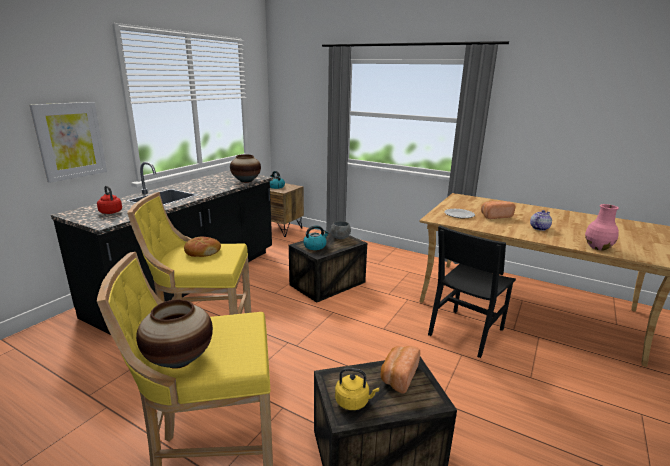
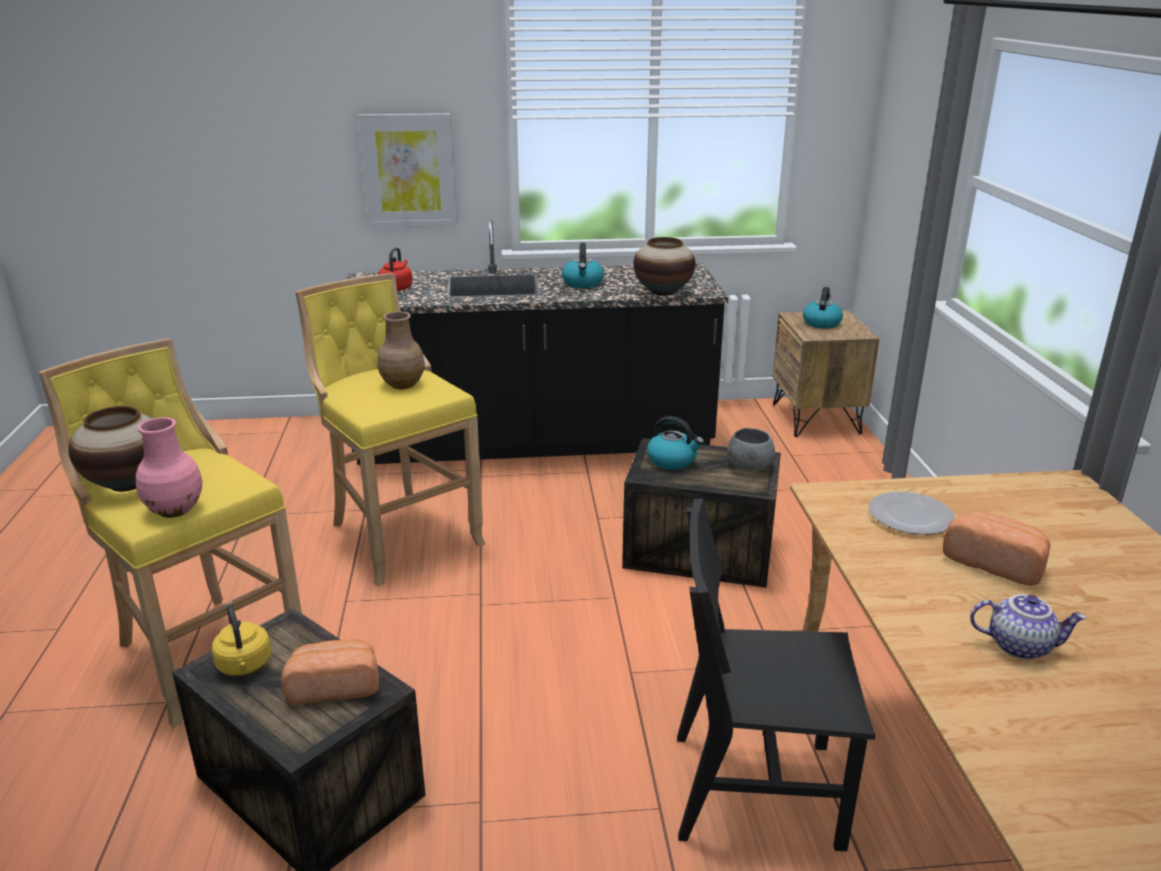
camera: 55 degrees right, 5 degrees up
bread [184,237,221,257] -> brown vase [377,312,425,389]
pink vase [585,204,619,250] -> pink vase moved to [136,417,203,518]
none -> kettle [562,243,604,288]

